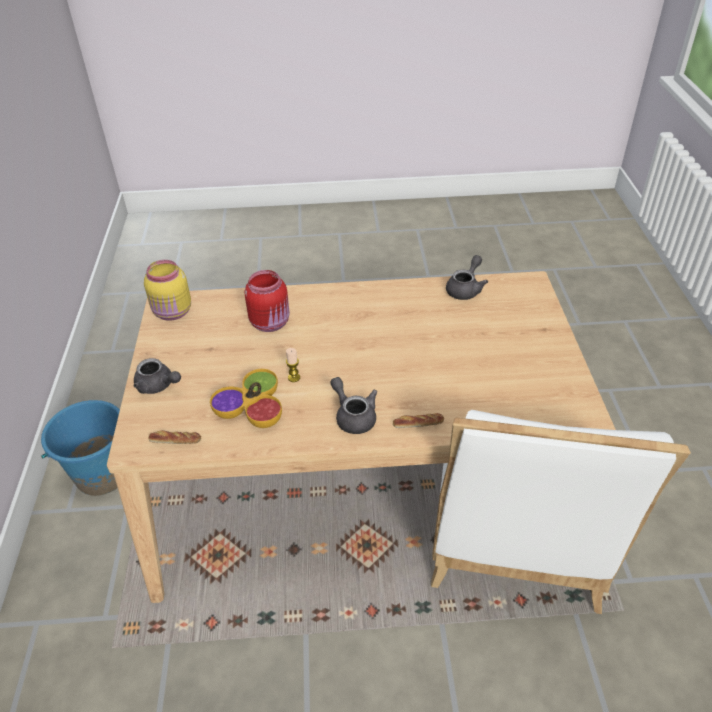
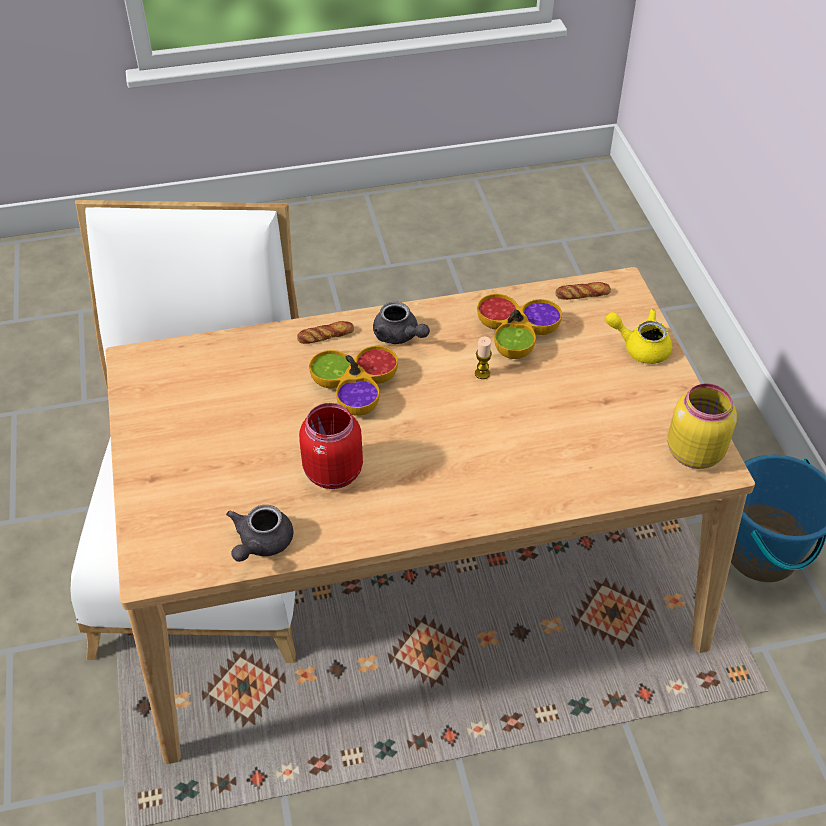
camera: 170 degrees right, 5 degrees up
grey teapot [134,358,181,394] -> yellow teapot [606,309,672,364]
red jar [244,270,290,332] -> red jar moved to [299,403,363,489]
none -> bowl [309,346,398,416]

